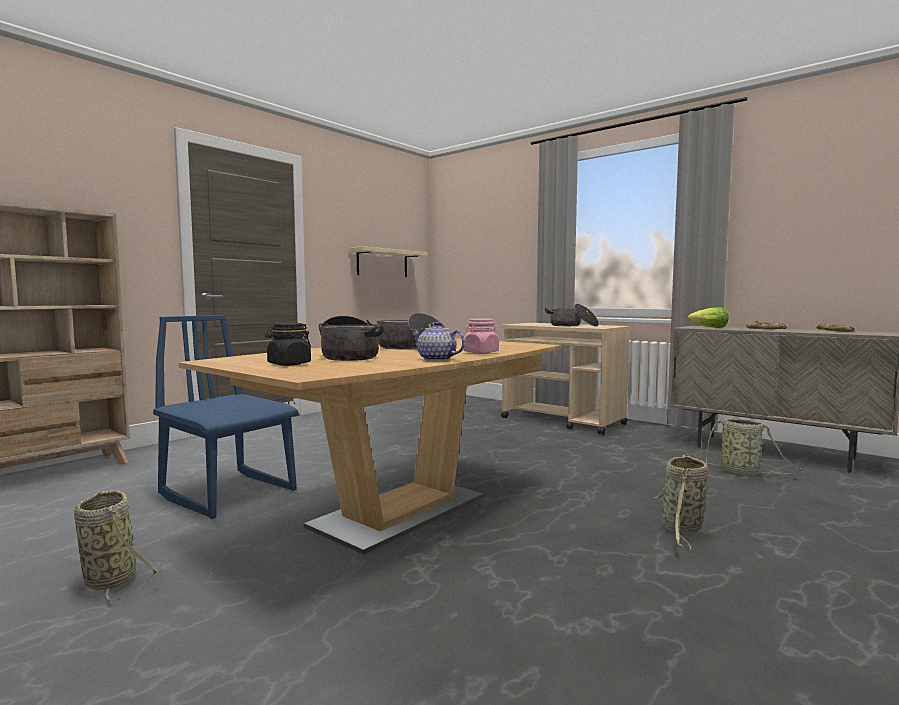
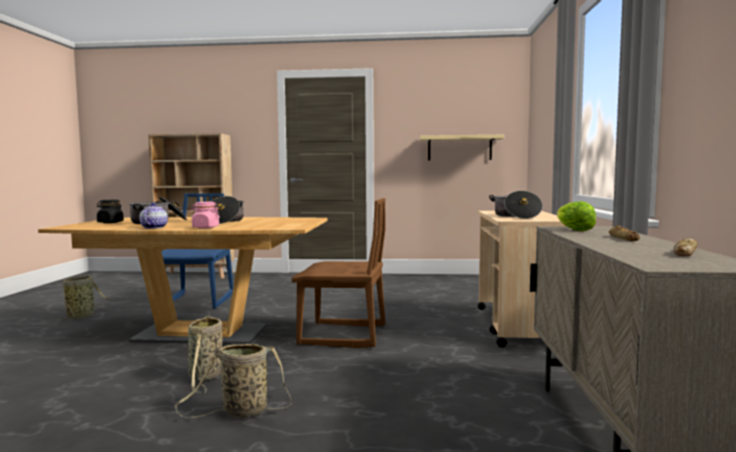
camera: 55 degrees right, 0 degrees up
basket [705,418,803,475] -> basket moved to [187,315,223,393]
none -> brown chair [291,198,386,348]

